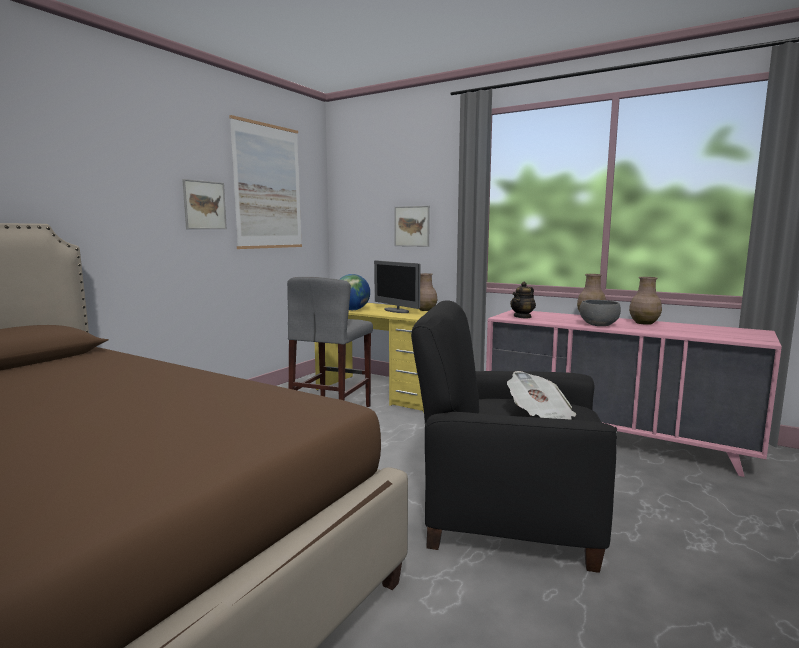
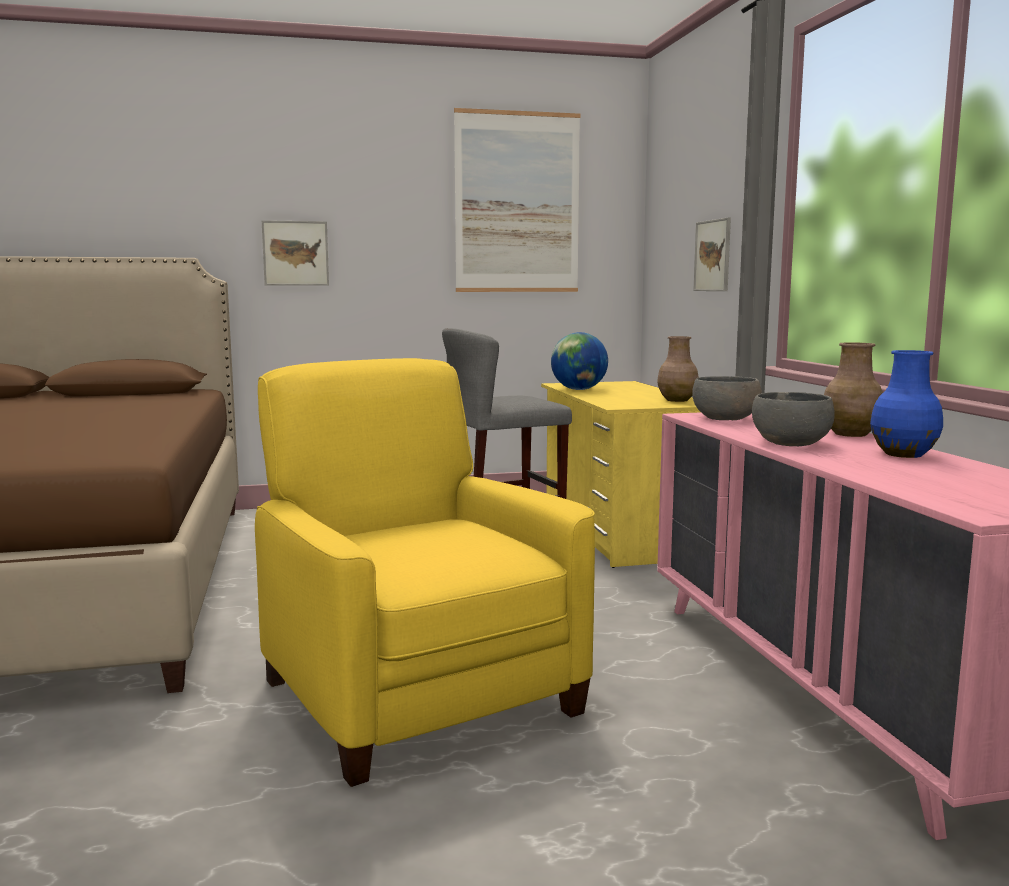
camera: 45 degrees right, 0 degrees up
picture [182,179,227,229] -> picture moved to [262,220,329,285]
monitor [374,261,420,313] -> none
black armchair [411,301,617,573] -> yellow armchair [255,358,595,787]
newspaper [507,371,576,420] -> none
teapot [510,282,536,319] -> grey bowl [692,376,762,420]
brown vase [629,277,662,325] -> blue vase [870,350,943,458]

